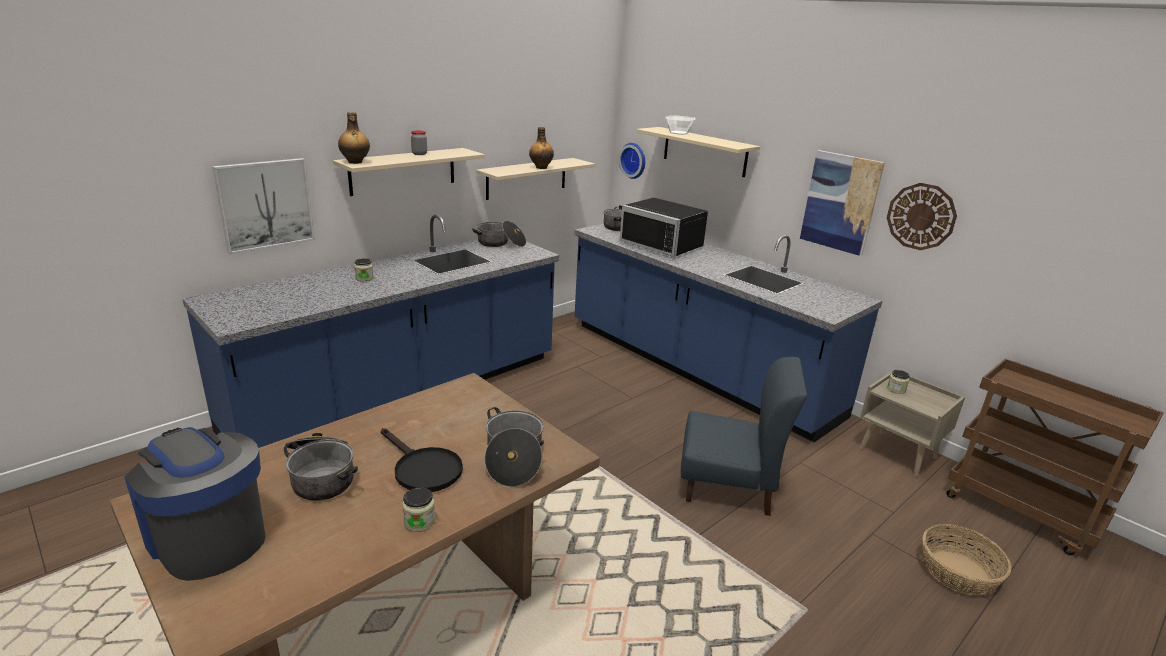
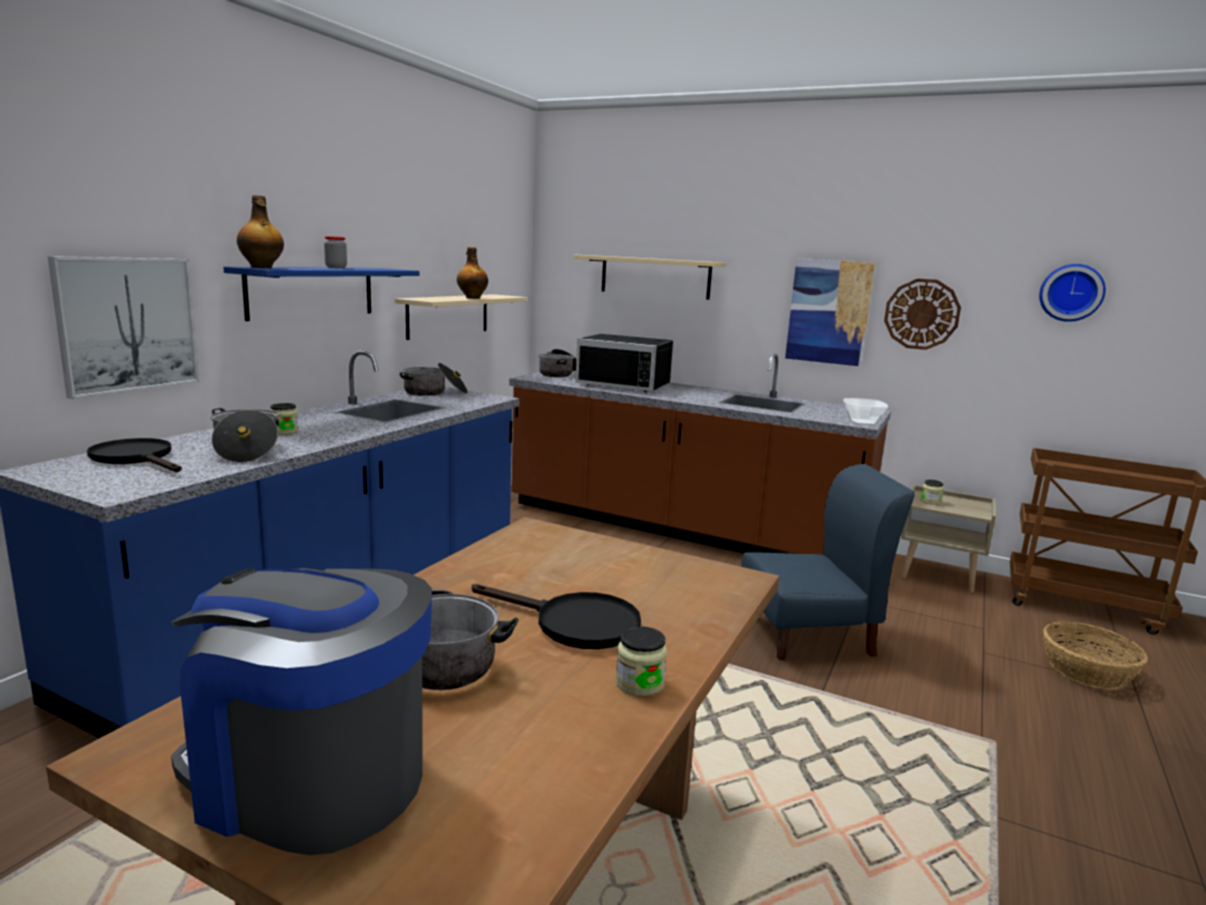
camera: 20 degrees left, 10 degrees down
beige shelf [333,148,485,196] -> blue shelf [223,267,420,321]
cooking pot [485,407,544,487] -> cooking pot moved to [211,408,279,463]
blue counter [574,223,882,442] -> brown counter [509,353,891,555]
wall clock [619,143,645,179] -> wall clock moved to [1039,264,1106,322]
bowl [665,115,696,135] -> bowl moved to [843,398,888,425]
none -> black frying pan [87,438,182,472]

